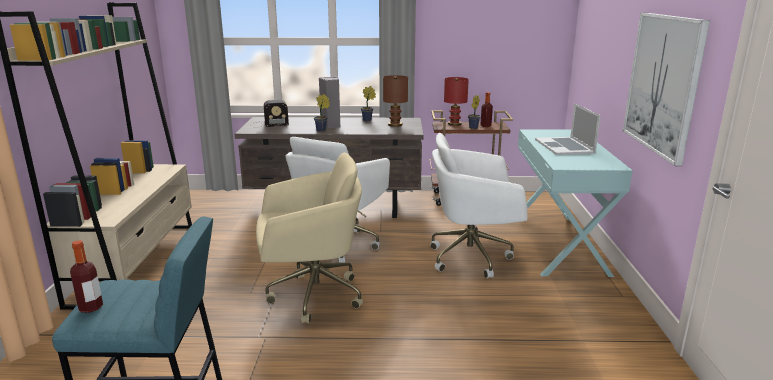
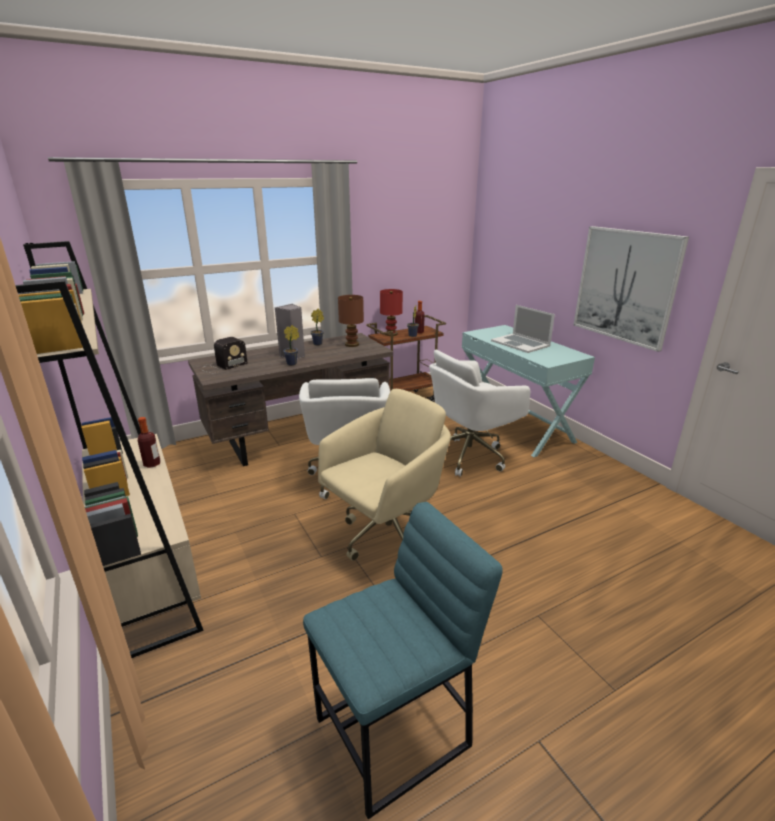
camera: 30 degrees left, 5 degrees up
bottle [70,240,103,313] -> bottle moved to [138,417,160,468]

